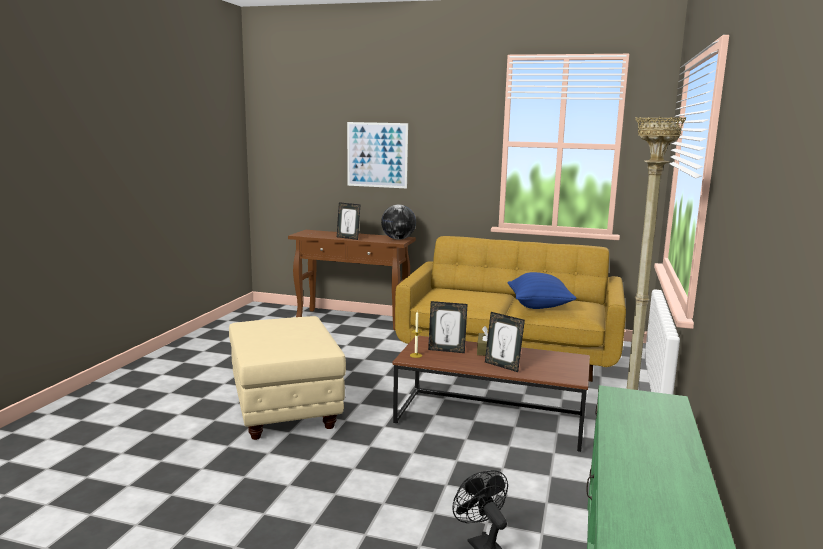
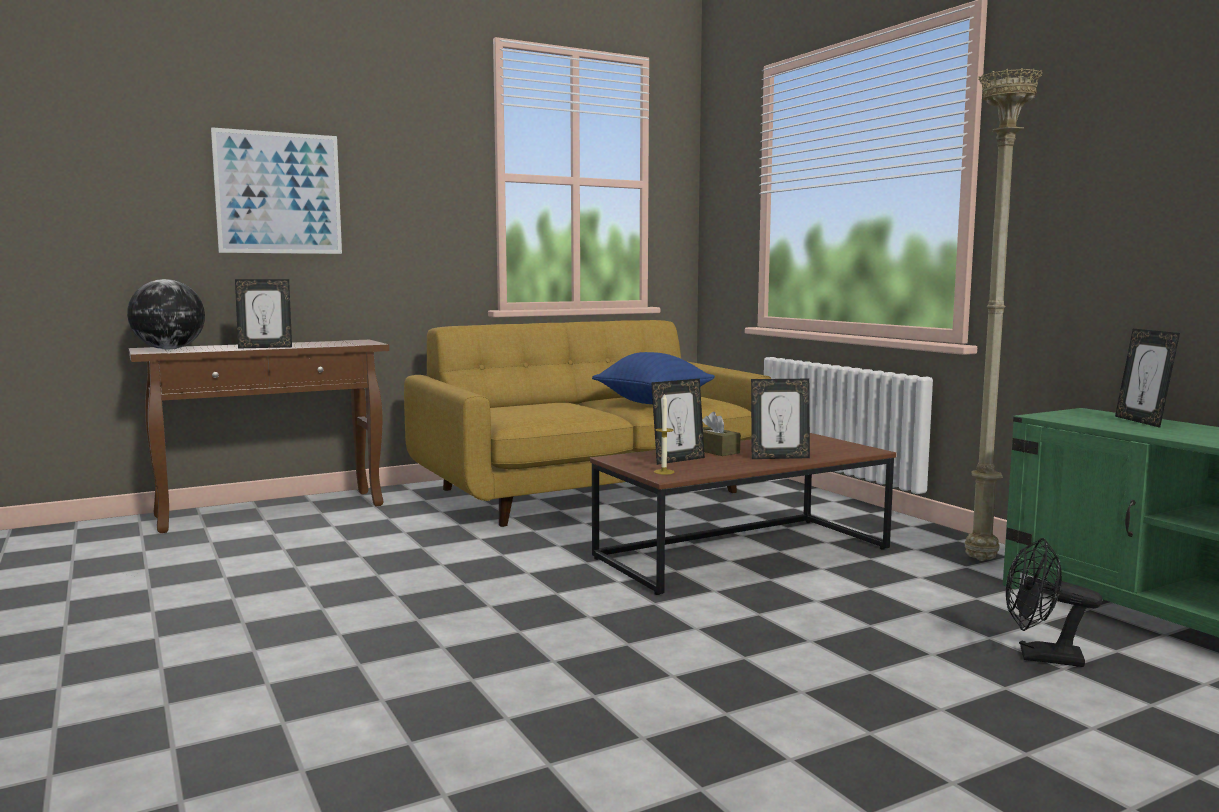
camera: 45 degrees left, 5 degrees down
beige ottoman [229,316,346,440] -> none
globe [381,205,416,240] -> globe moved to [127,279,205,349]
none -> picture frame [1115,329,1180,428]

